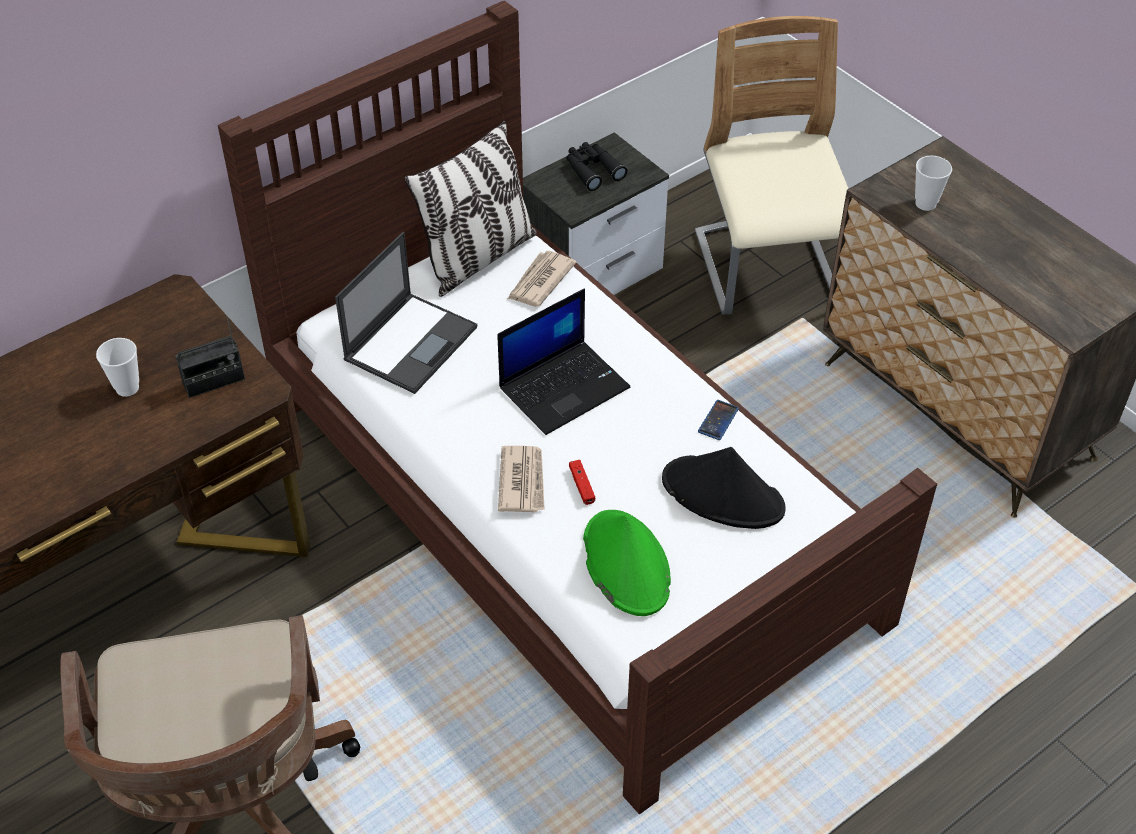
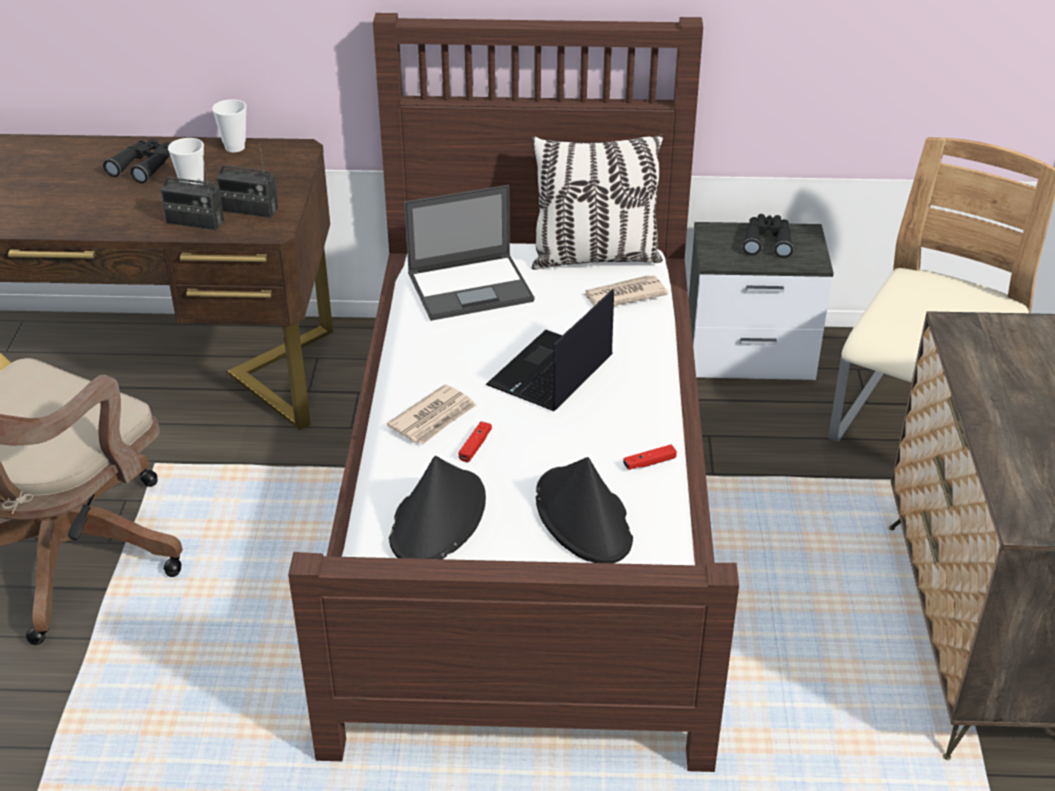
camera: 40 degrees right, 10 degrees down
laptop [498,289,630,435] -> laptop turned 120 degrees clockwise [486,289,614,411]
green hat [583,510,671,616] -> black hat [389,456,486,559]
phone [698,400,739,440] -> red game controller [623,445,677,470]
cup [915,156,952,211] -> cup moved to [212,99,246,152]
none -> black binoculars [103,138,170,183]
none -> radio [160,156,224,230]

